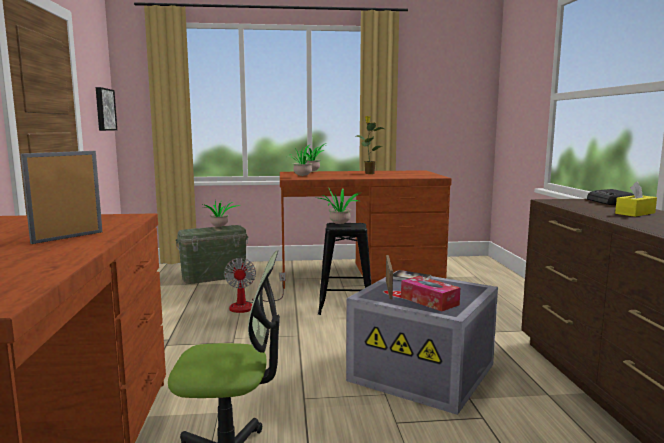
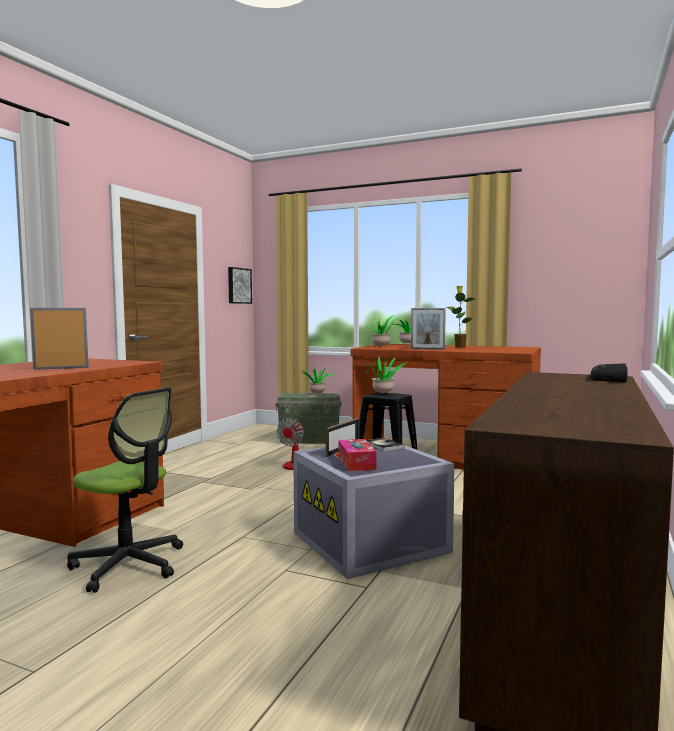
camera: 30 degrees right, 5 degrees down
yellow tissue box [615,181,657,217] -> none
none -> picture frame [411,308,446,350]

